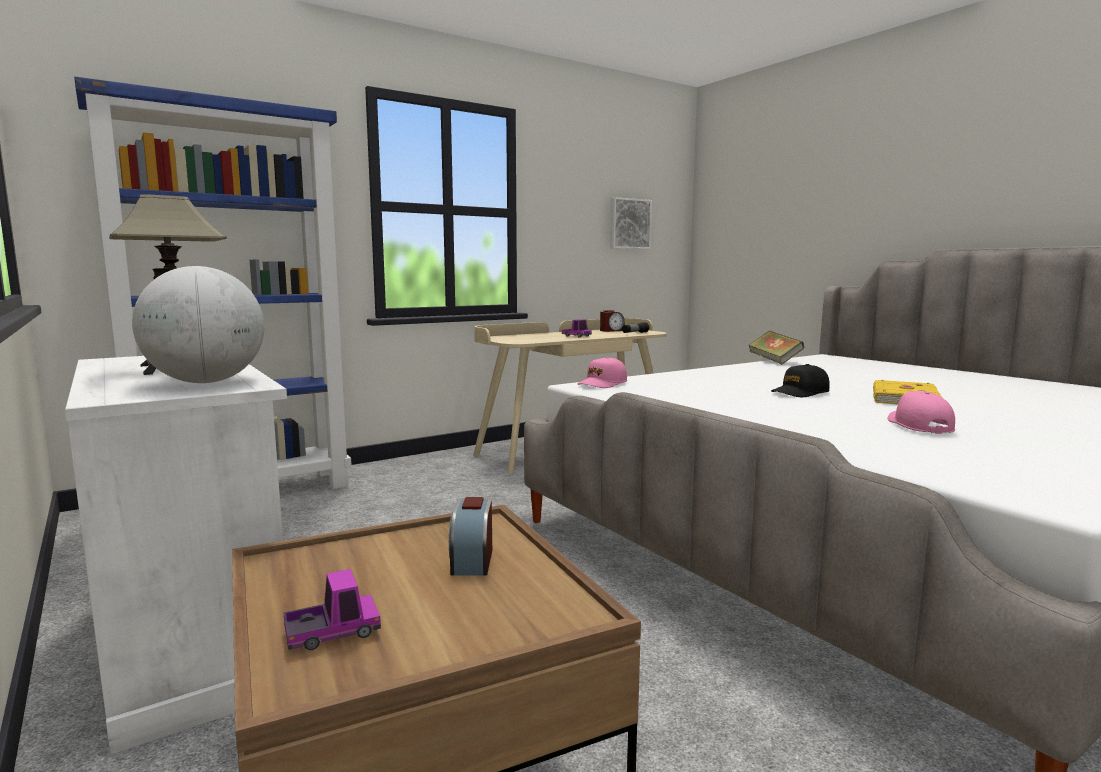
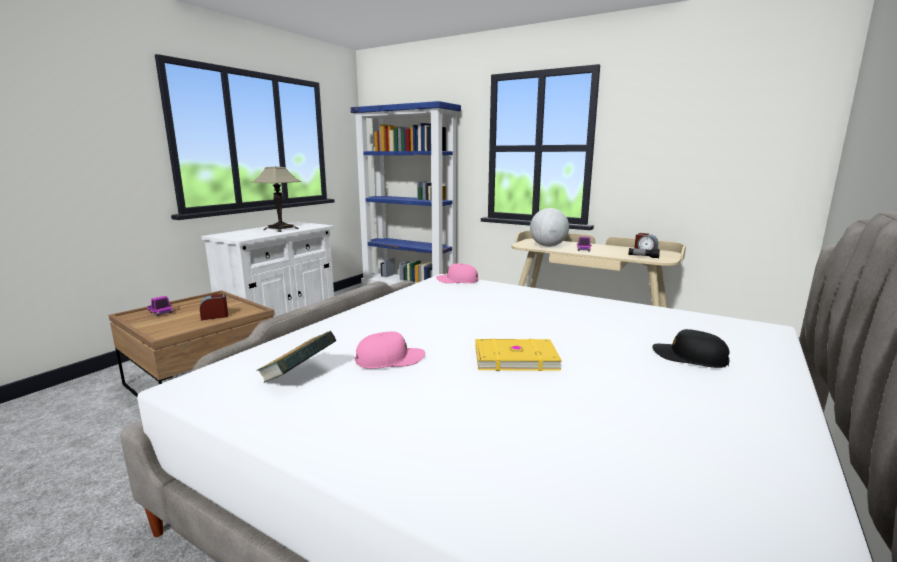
camera: 65 degrees right, 5 degrees up
globe [132,266,264,383] -> globe moved to [530,208,569,247]
picture [610,197,652,249] -> none
book [748,331,804,365] -> book moved to [256,331,337,383]
black cap [771,364,830,397] -> black cap moved to [652,329,730,368]

